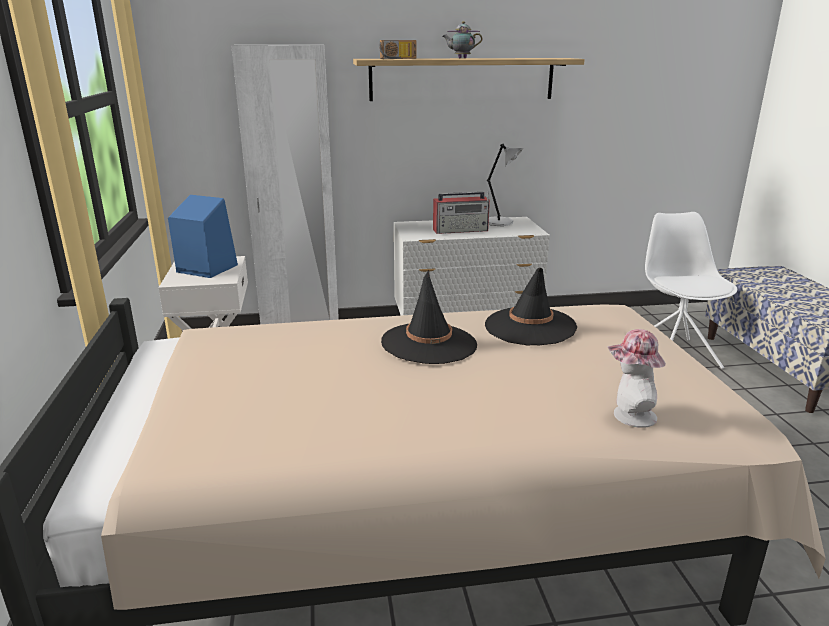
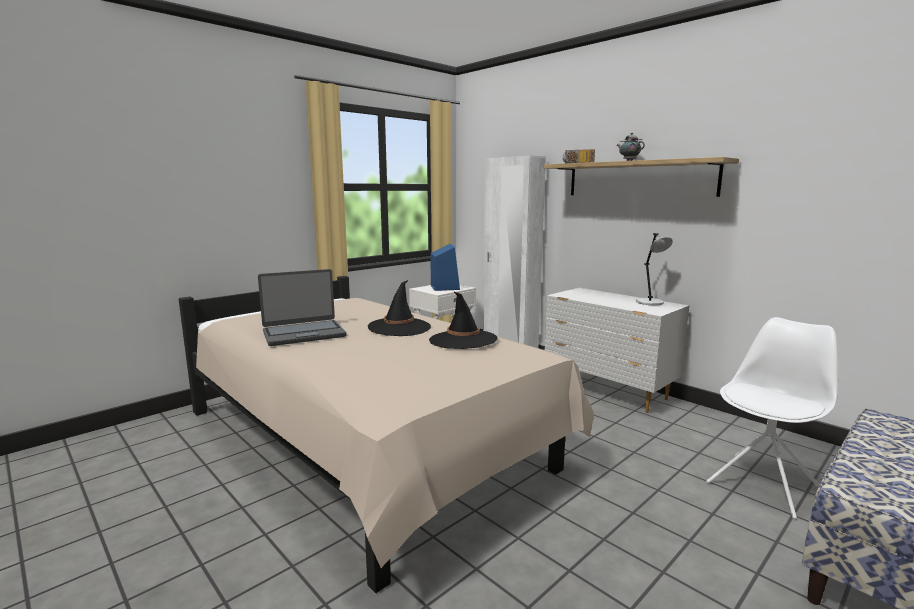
camera: 55 degrees right, 10 degrees down
radio [433,192,490,234] -> none
hat [607,329,666,428] -> none
none -> laptop [258,269,347,346]

